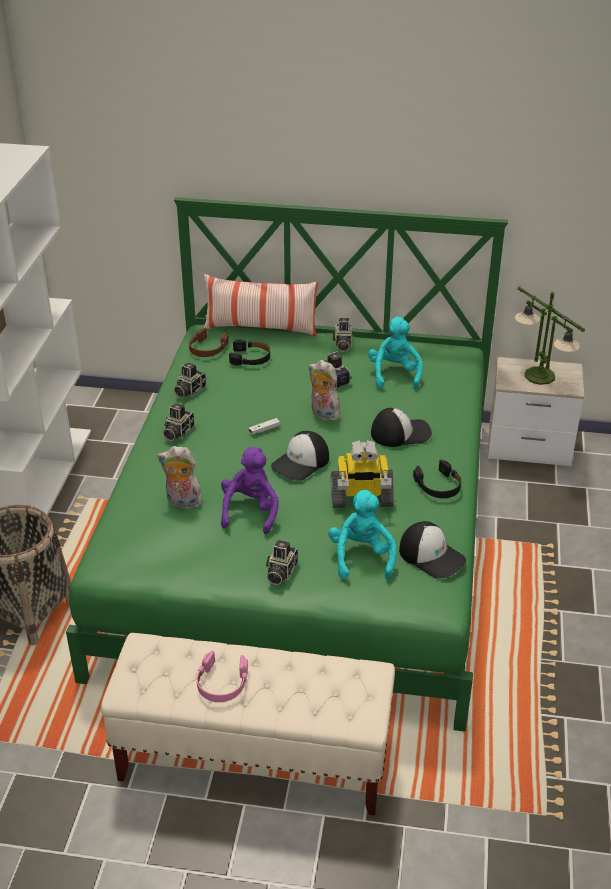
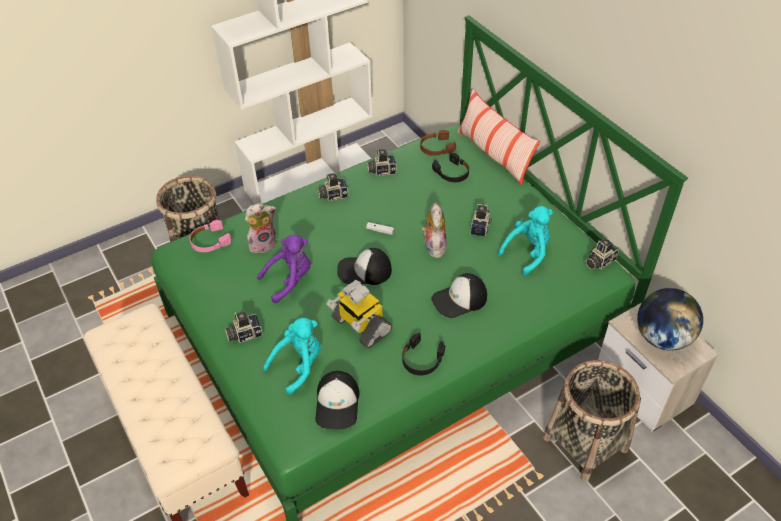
camera: 50 degrees right, 10 degrees up
plush toy [157,446,202,509] -> plush toy turned 90 degrees clockwise [245,203,277,253]
pink headphones [197,651,248,702] -> pink headphones moved to [190,220,231,252]
camera [333,318,353,352] -> camera moved to [586,238,619,270]
cap [371,408,432,447] -> cap turned 120 degrees clockwise [431,273,487,318]
table lamp [515,286,585,385] -> globe [637,288,703,351]
none -> basket [543,360,641,482]

